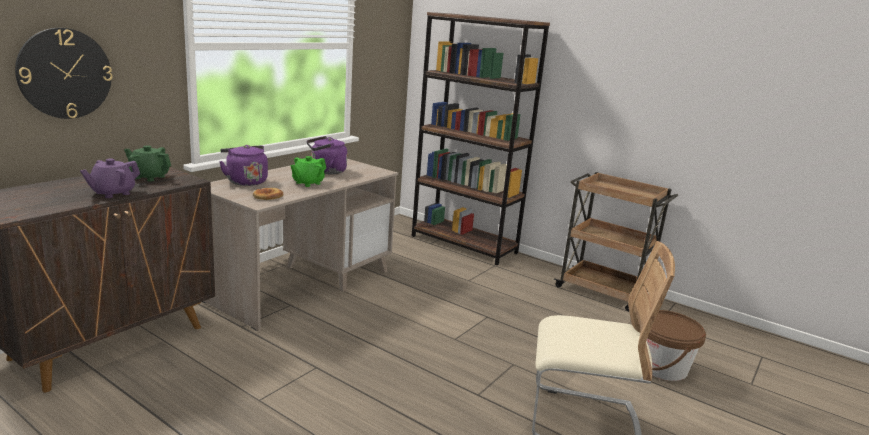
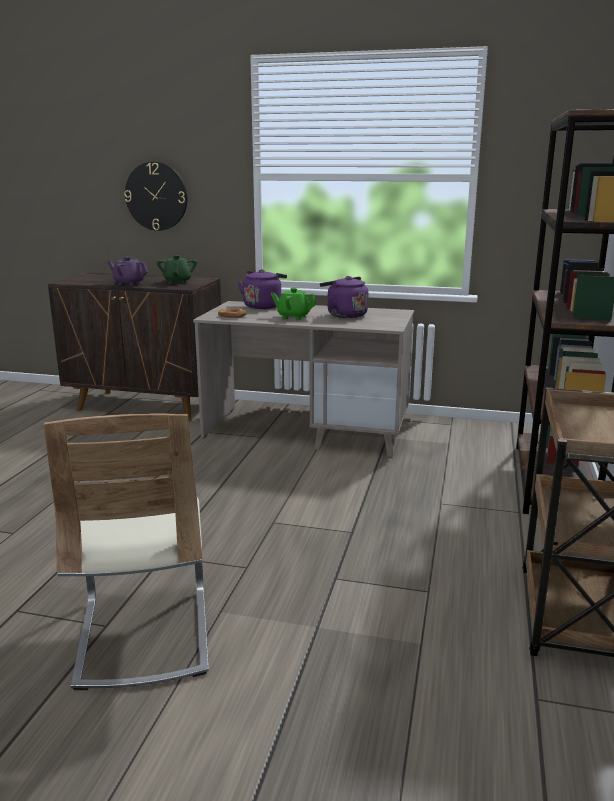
camera: 70 degrees right, 0 degrees up
brown bucket [646,310,706,381] -> none

